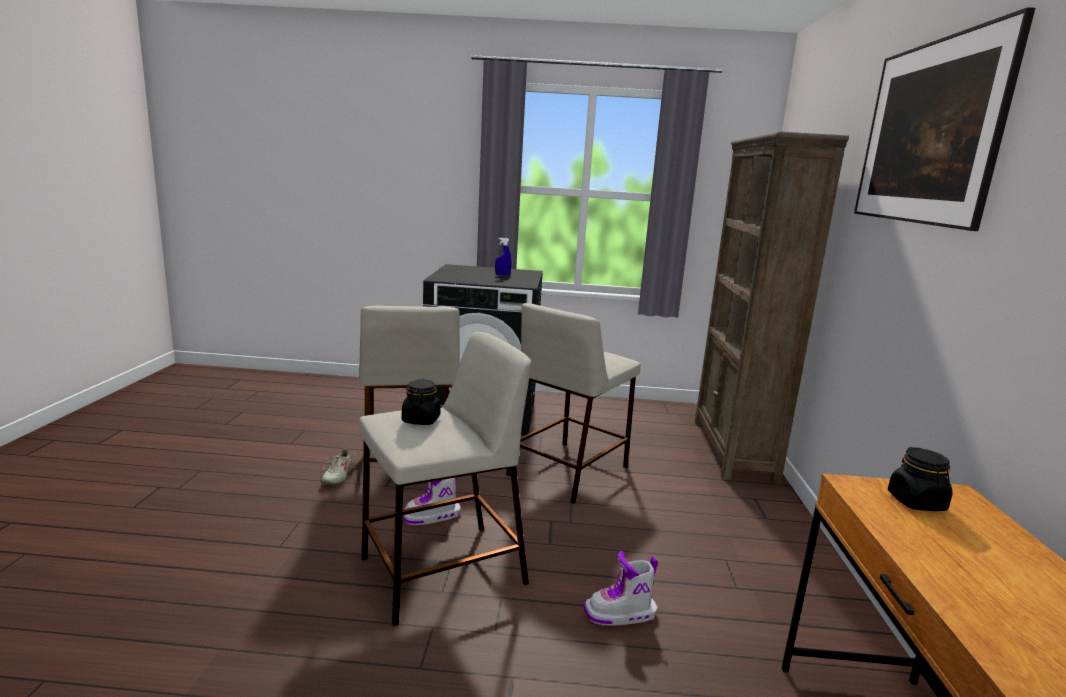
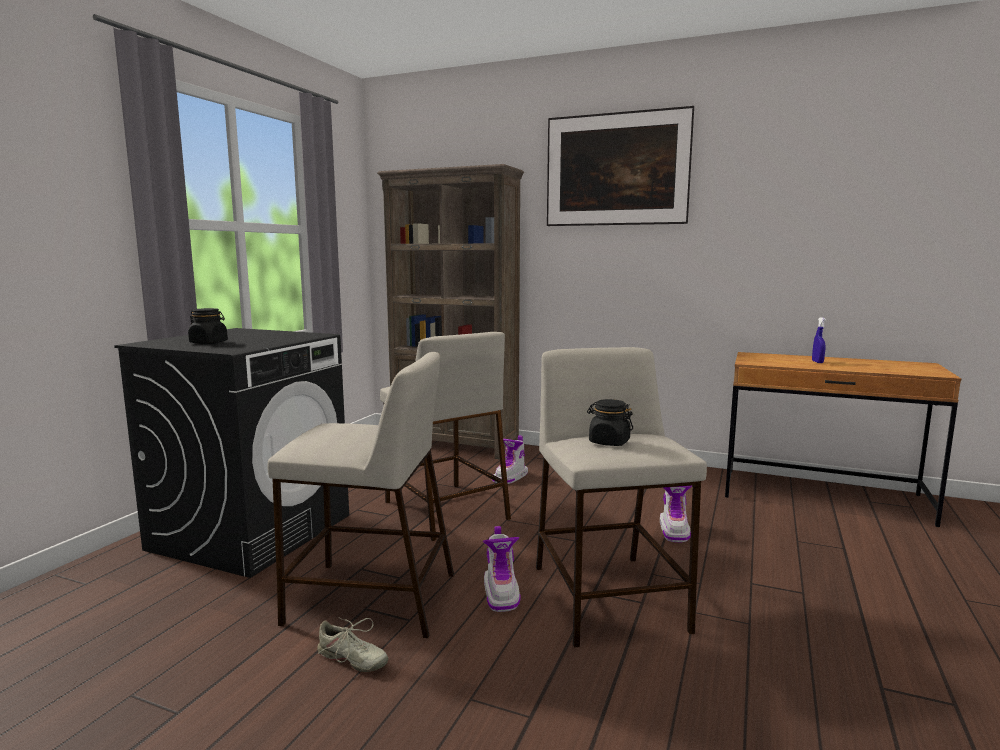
camera: 70 degrees left, 5 degrees down
blue spray bottle [495,237,512,276] -> blue spray bottle moved to [812,317,826,363]
black jar [888,447,953,511] -> black jar moved to [188,308,228,344]
none -> boot [492,435,528,484]

